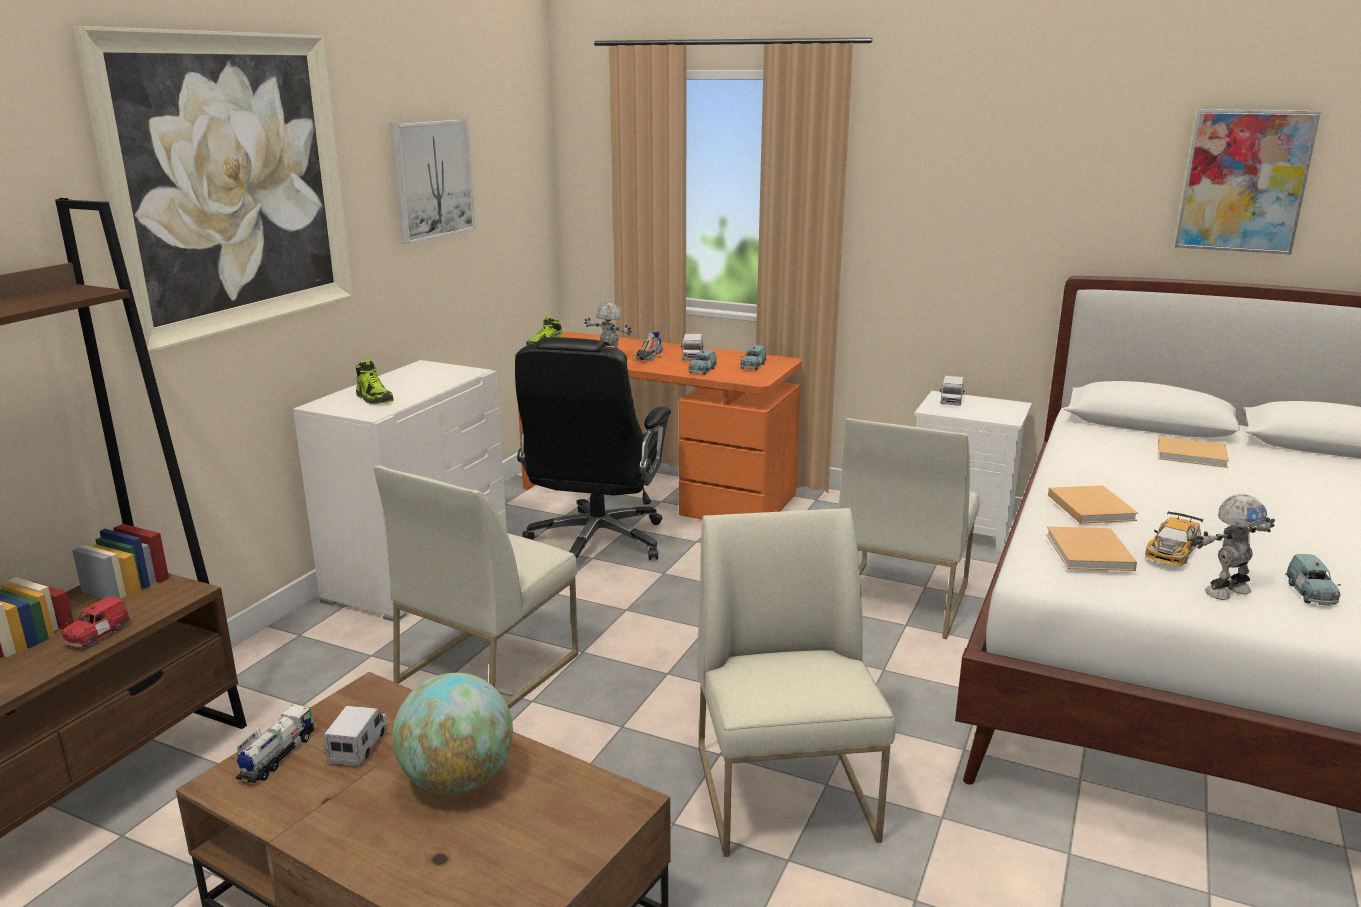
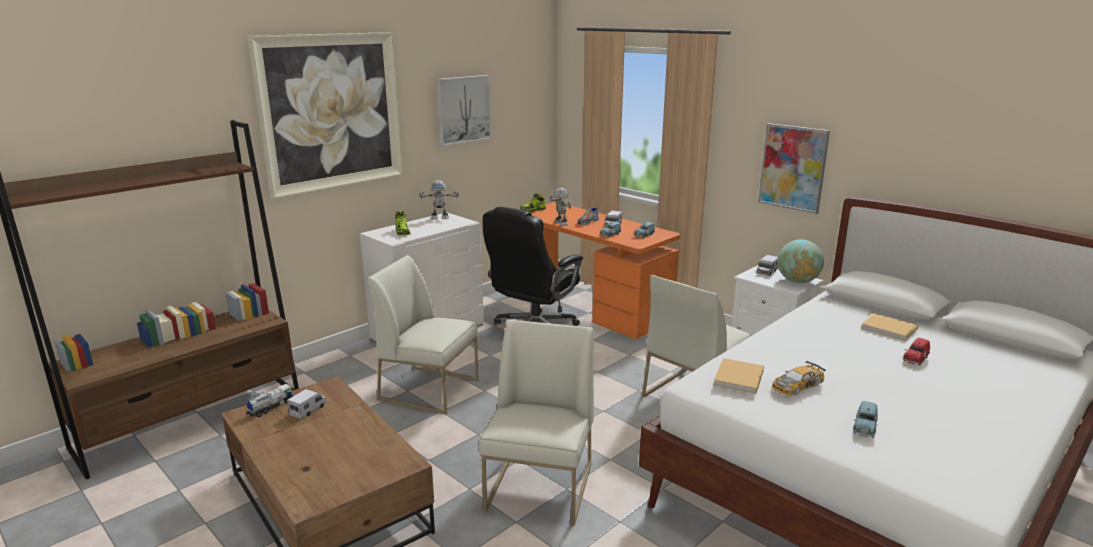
camera: 20 degrees right, 0 degrees up
red toy car [61,596,131,648] -> red toy car moved to [903,338,930,365]
white chair [374,465,578,709] -> white chair turned 60 degrees clockwise [368,255,479,415]
globe [392,673,513,795] -> globe moved to [778,239,824,283]
beige book [1048,485,1138,524] -> none
picture [1175,109,1321,255] -> picture moved to [758,123,830,214]
toy robot [1195,494,1275,600] -> toy robot moved to [419,180,459,220]

